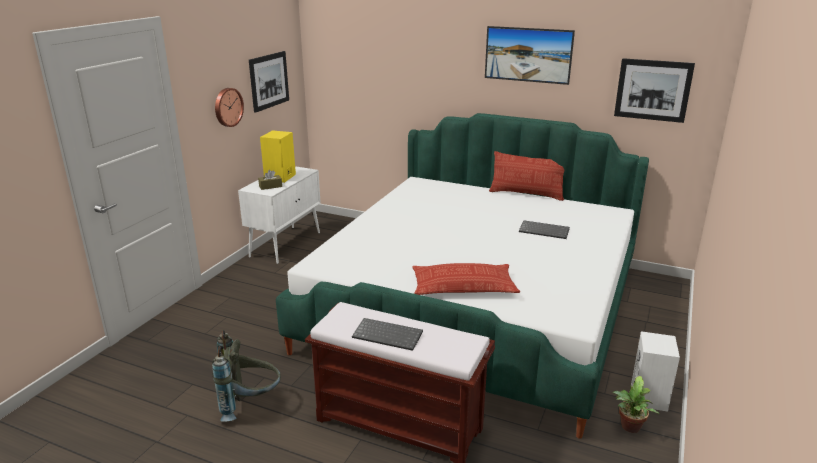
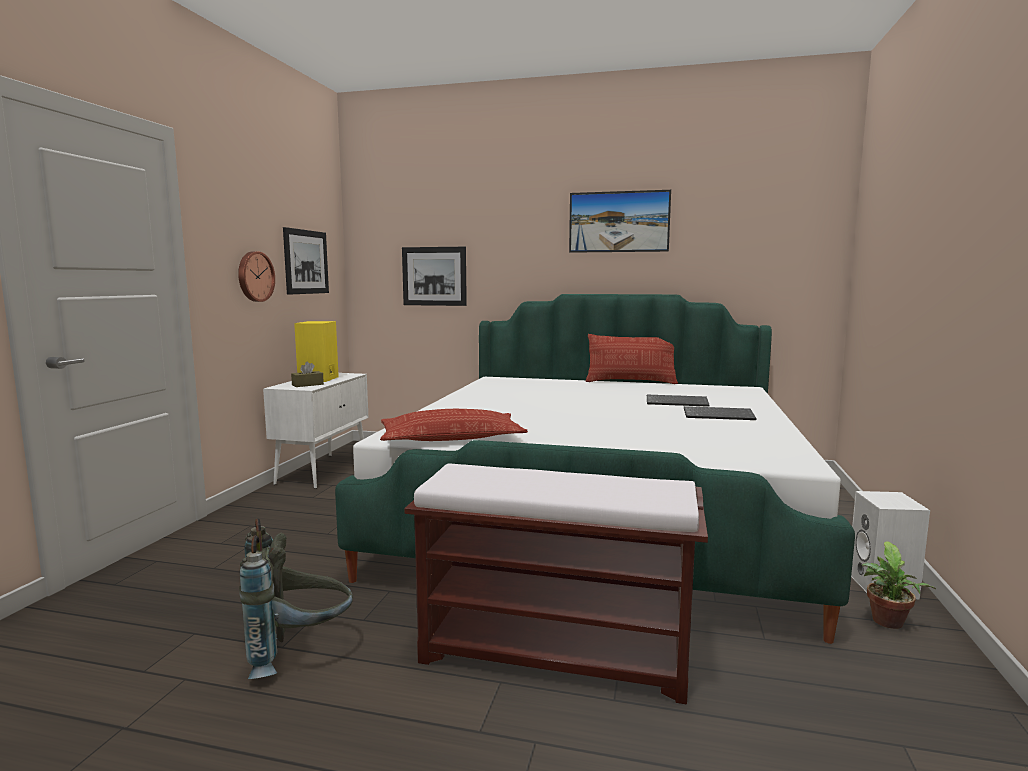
camera: 10 degrees left, 15 degrees down
keyboard [352,318,423,351] -> keyboard moved to [684,406,756,420]
pillow [412,263,520,295] -> pillow moved to [380,409,528,441]
picture [614,58,695,123] -> picture moved to [402,247,467,306]

